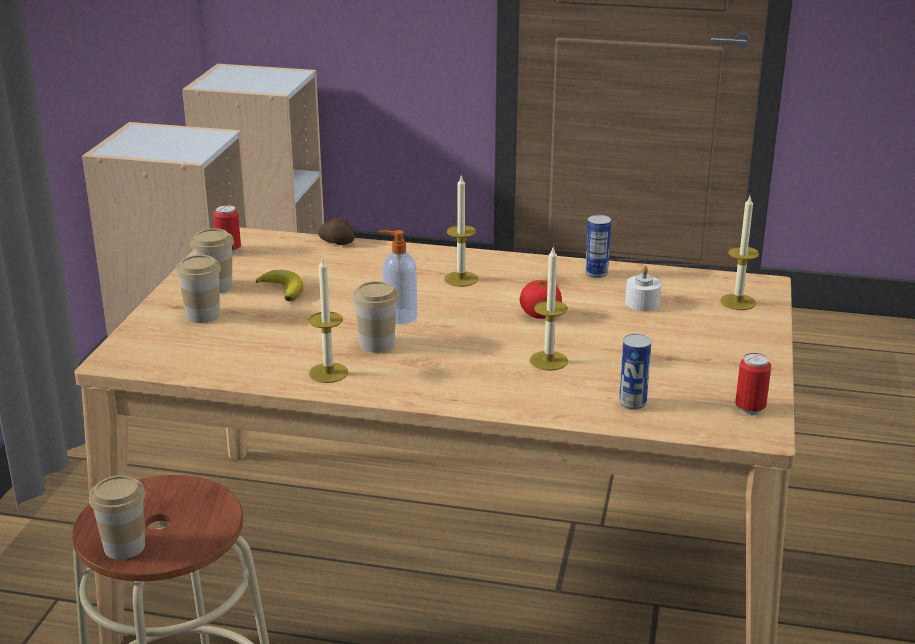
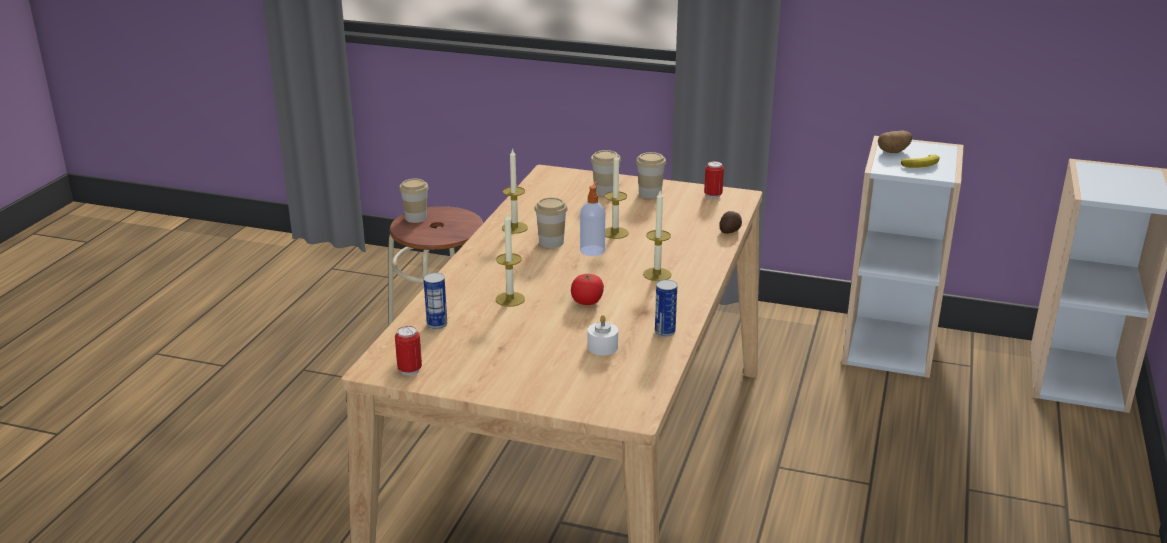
camera: 95 degrees right, 0 degrees up
banana [256,270,303,301] -> banana moved to [901,155,939,168]
candle [720,196,759,310] -> candle moved to [604,153,628,239]
none -> potato [878,131,912,153]

